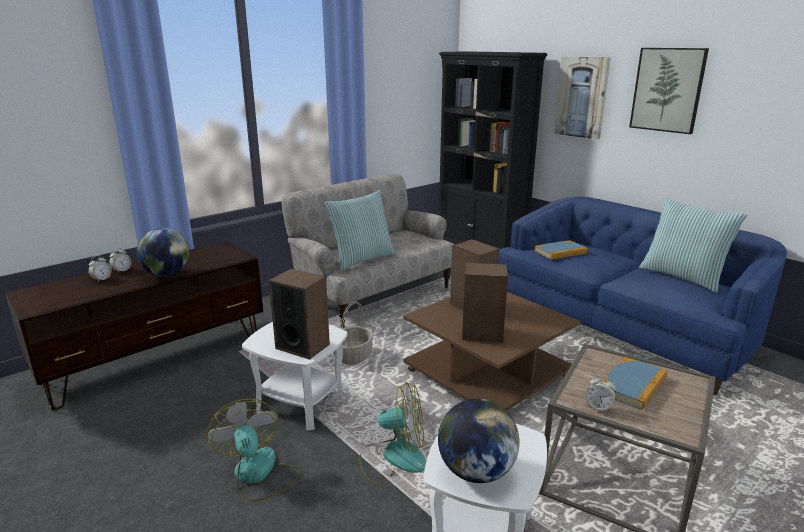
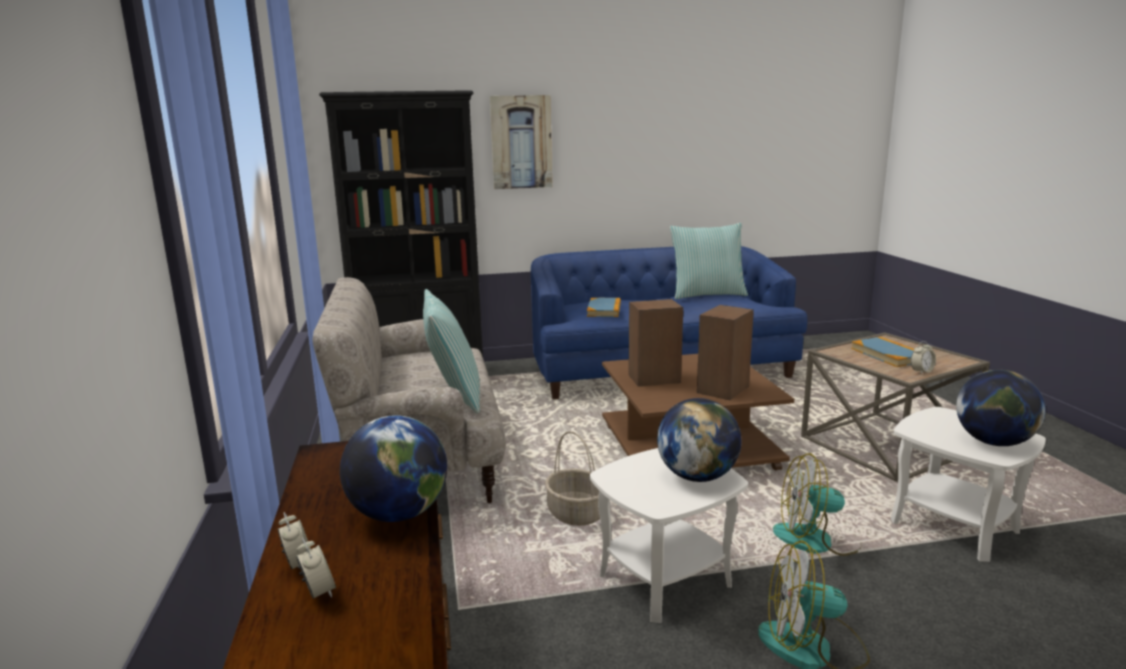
camera: 60 degrees left, 5 degrees down
speaker [269,269,330,360] -> globe [657,398,741,482]
fan [359,382,426,486] -> fan turned 120 degrees counterclockwise [773,453,861,556]
picture [629,48,709,134] -> none

